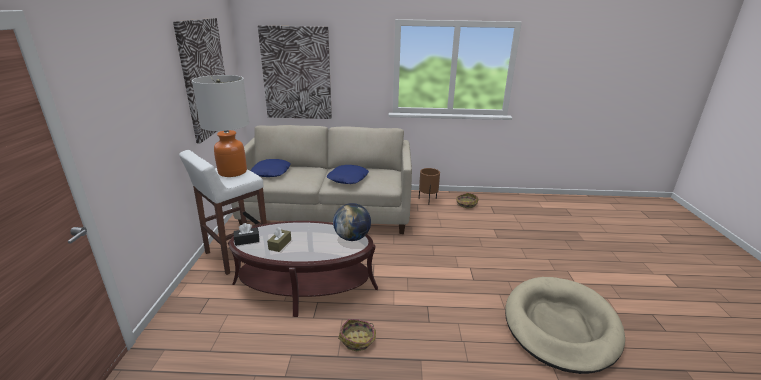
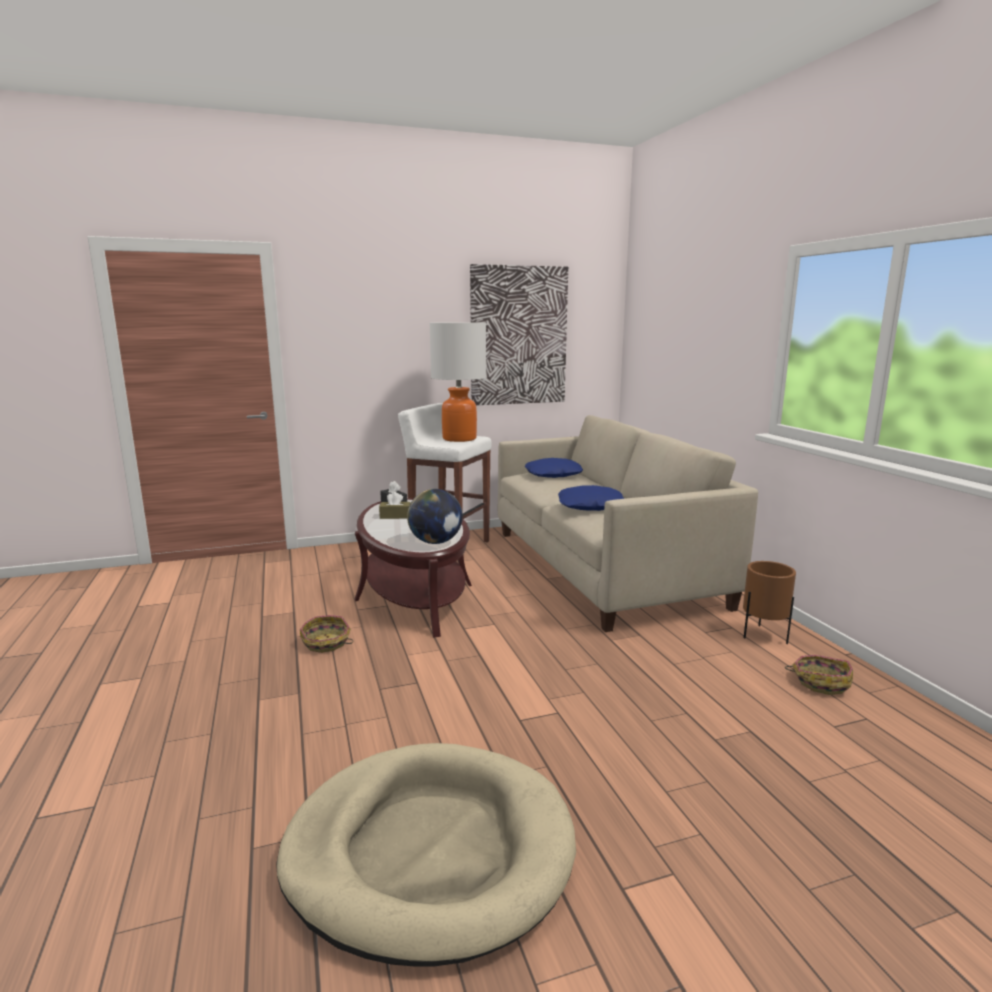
camera: 70 degrees right, 10 degrees down
picture [258,25,332,119] -> none

